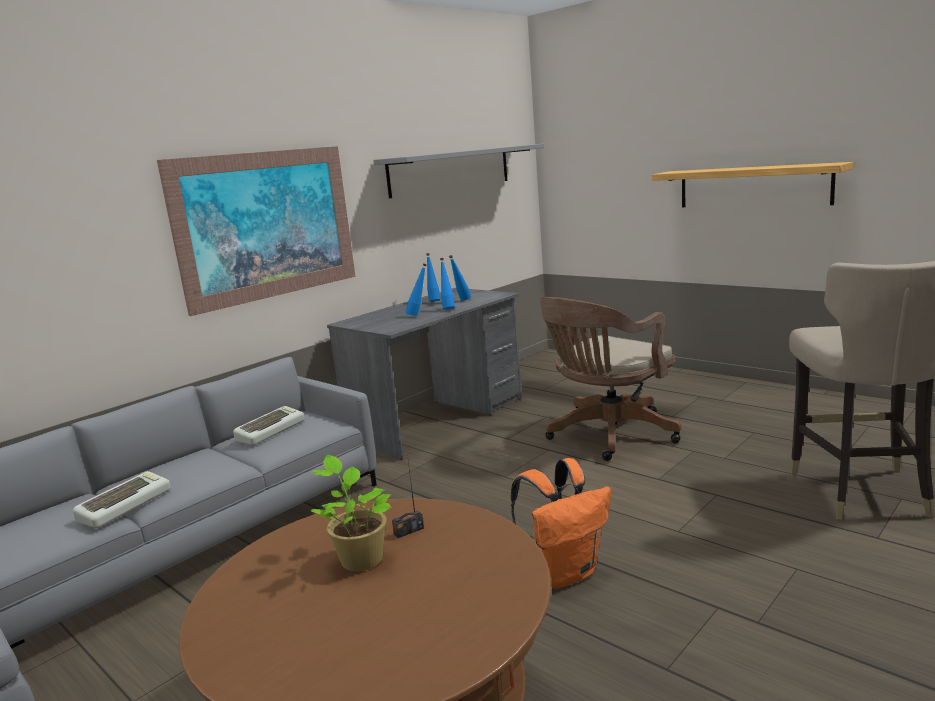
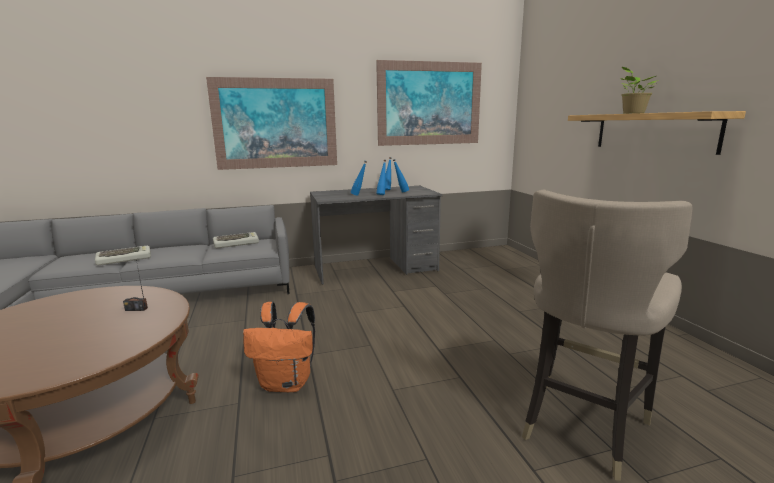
camera: 30 degrees right, 0 degrees up
potted plant [310,455,391,571] -> potted plant moved to [620,67,659,114]
grey shelf [373,144,544,198] -> picture [376,60,482,146]
brown office chair [540,297,681,461] -> none

